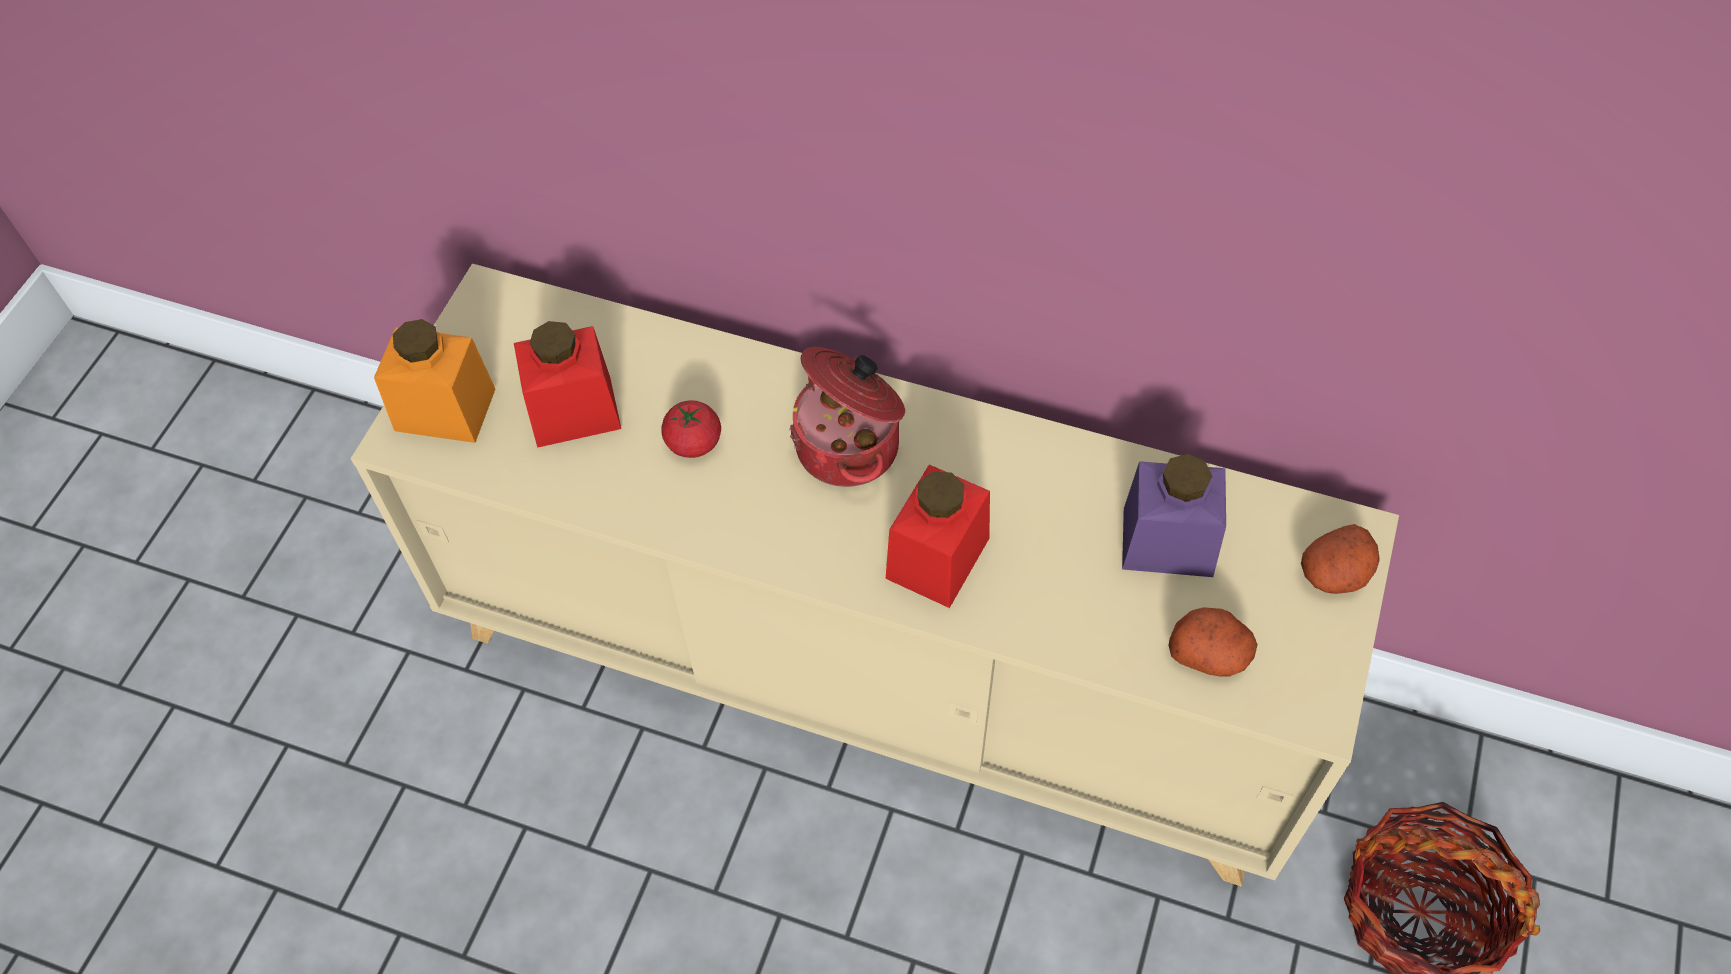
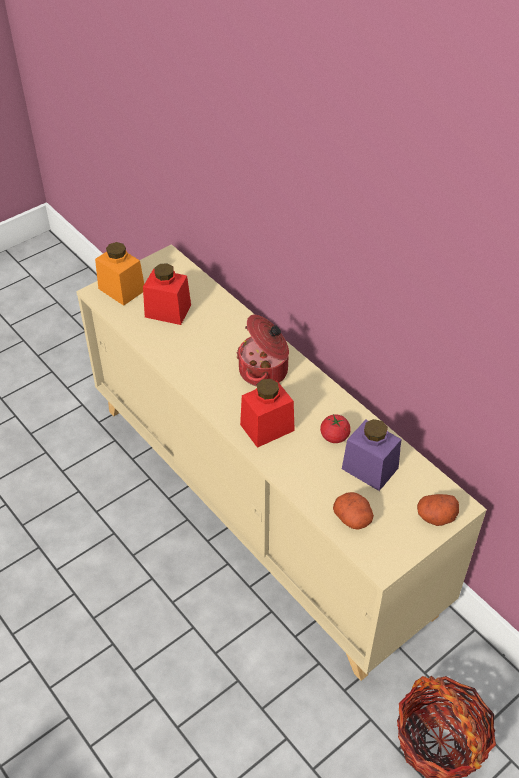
camera: 30 degrees right, 10 degrees down
tomato [661,400,721,458] -> tomato moved to [320,414,351,443]

